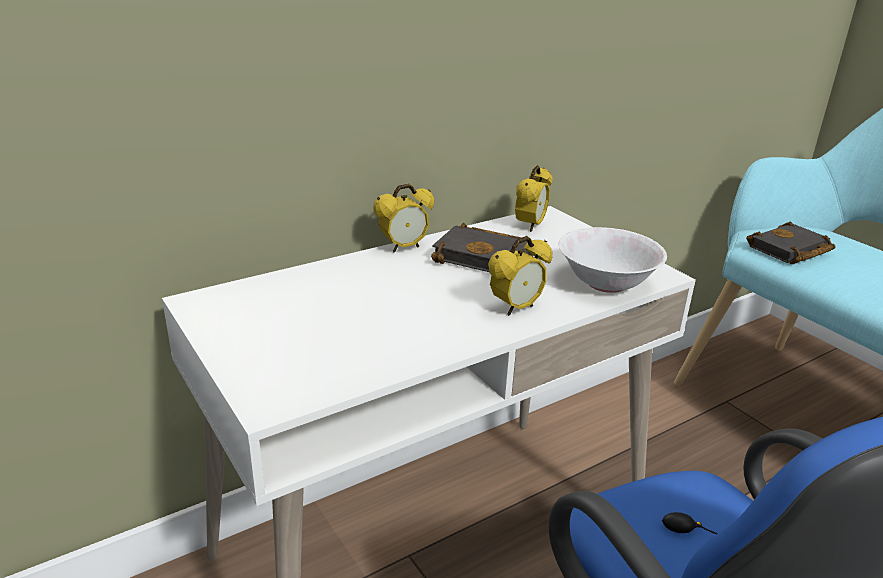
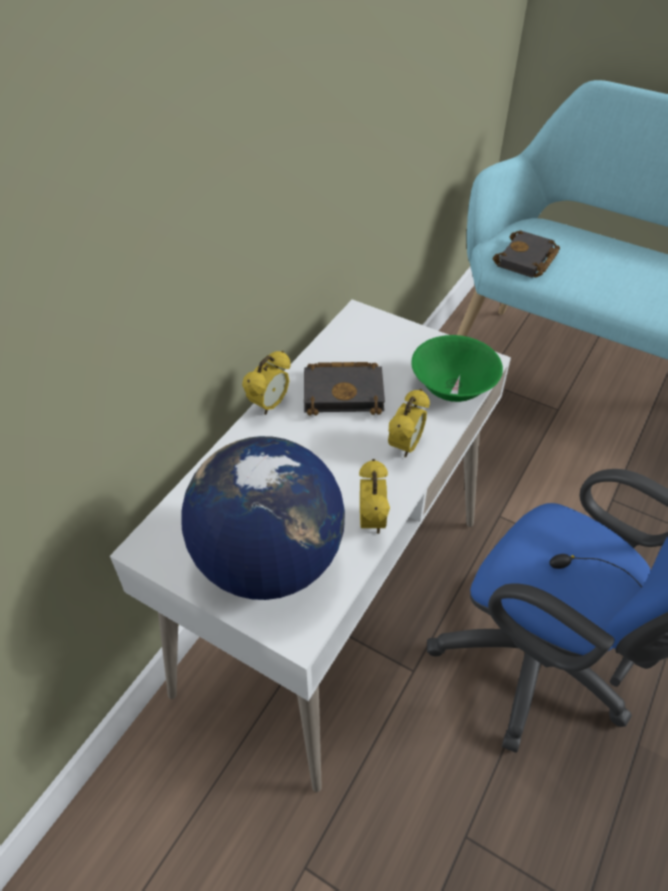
camera: 25 degrees left, 20 degrees up
alarm clock [515,165,553,232] -> alarm clock moved to [359,459,390,534]
white bowl [559,227,667,293] -> green bowl [411,335,503,402]
none -> globe [181,436,345,600]

